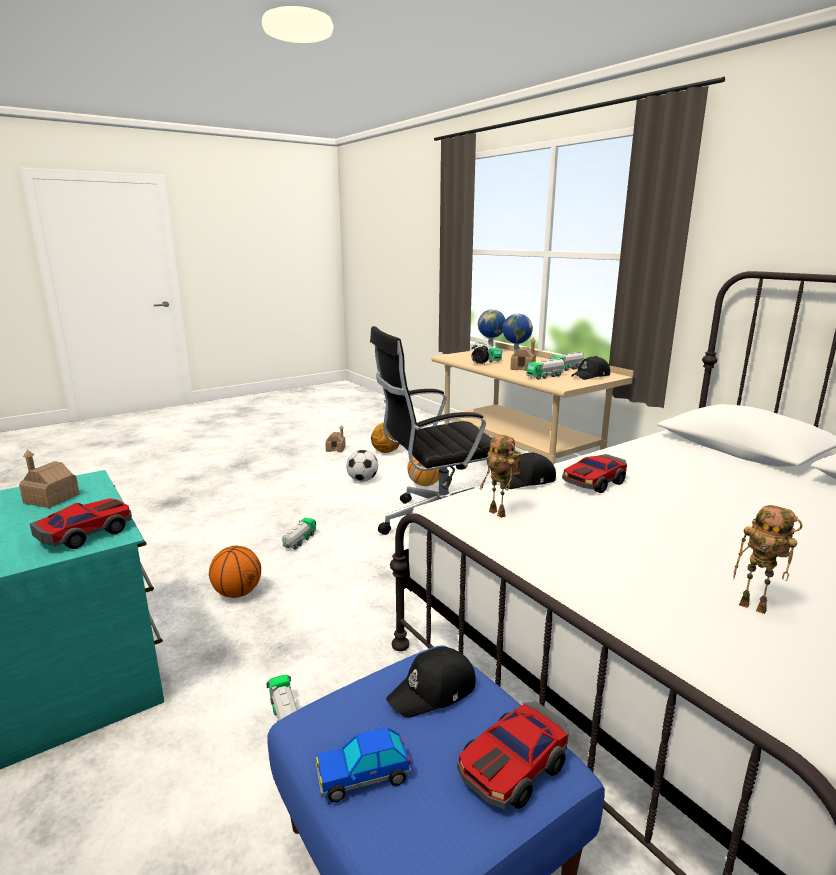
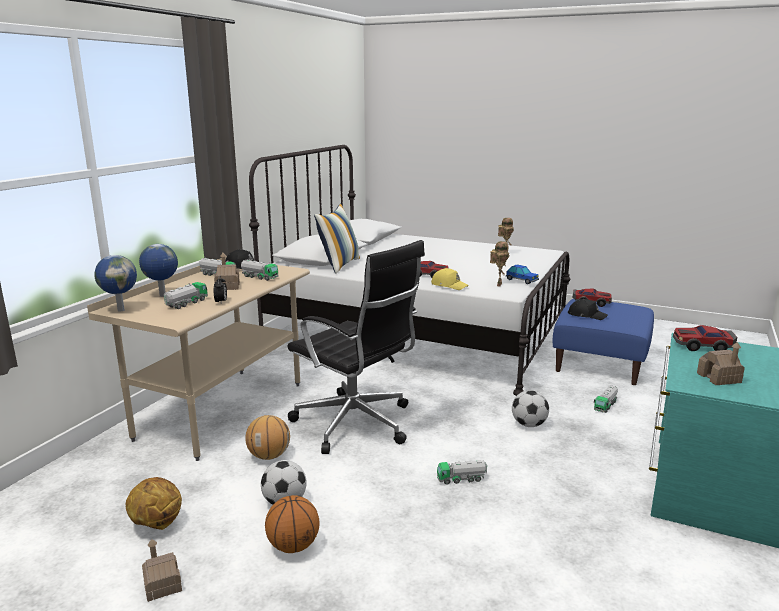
camera: 120 degrees left, 0 degrees up
basketball [209,545,261,598] -> basketball moved to [265,495,320,553]
toy car [316,727,411,802] -> toy car moved to [506,264,539,284]
black cap [500,452,556,489] -> yellow cap [431,268,469,290]
none -> pillow [314,204,360,273]
none -> football [512,390,549,427]

